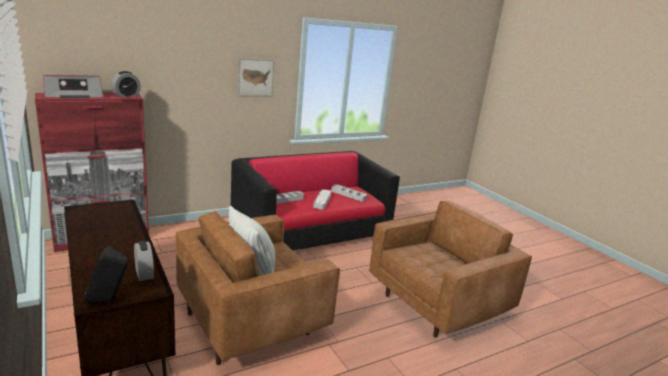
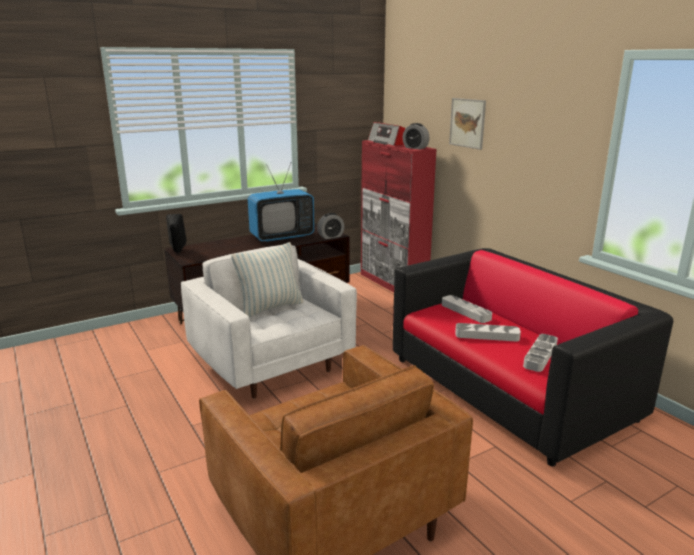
camera: 90 degrees right, 0 degrees up
alarm clock [134,241,154,281] -> alarm clock moved to [317,213,344,239]
brown armchair [176,211,340,365] -> white armchair [181,245,357,399]
picture [238,58,274,96] -> picture moved to [449,98,486,150]
none -> television [248,163,315,242]

